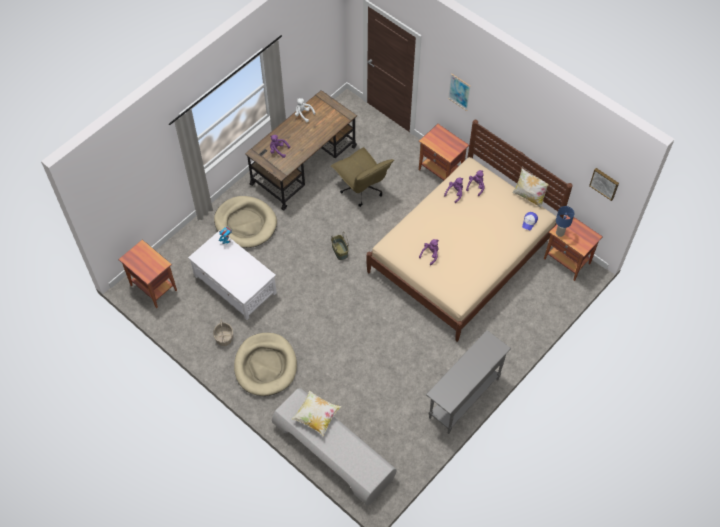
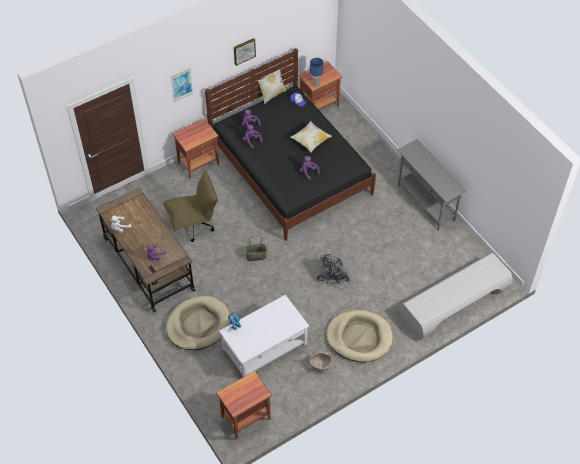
camera: 75 degrees left, 5 degrees down
pillow [292,390,341,436] -> pillow moved to [291,121,332,152]
beige bed [367,120,573,342] -> black bed [205,48,376,241]
picture [589,168,619,201] -> picture moved to [234,38,256,66]
none -> grey backpack [316,254,350,292]

